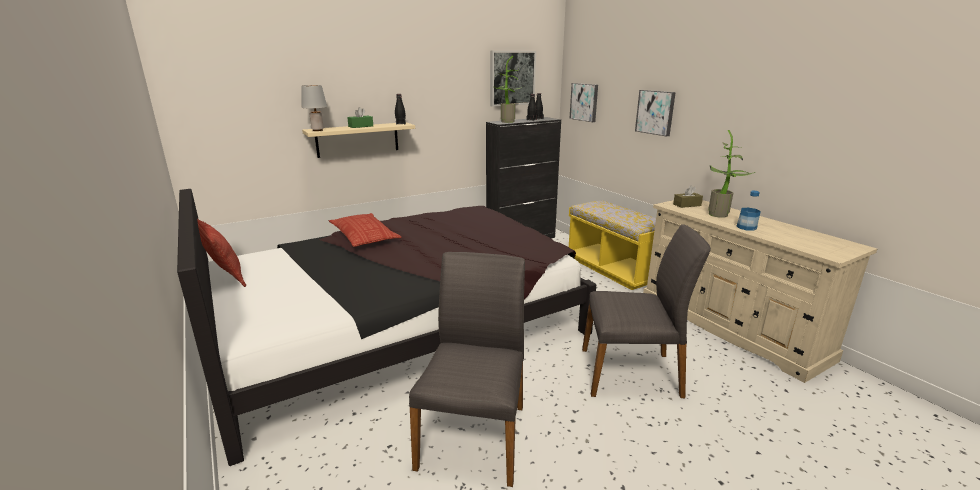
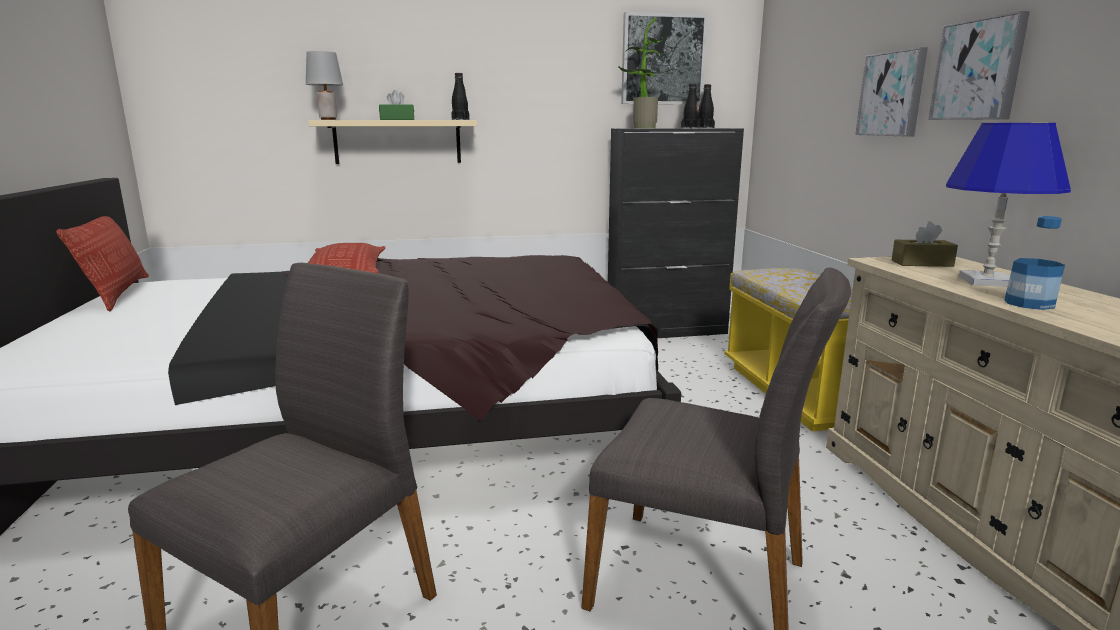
camera: 20 degrees right, 5 degrees down
picture [570,83,598,122] -> picture moved to [928,11,1030,120]
potted plant [708,130,755,218] -> blue table lamp [946,123,1071,287]

